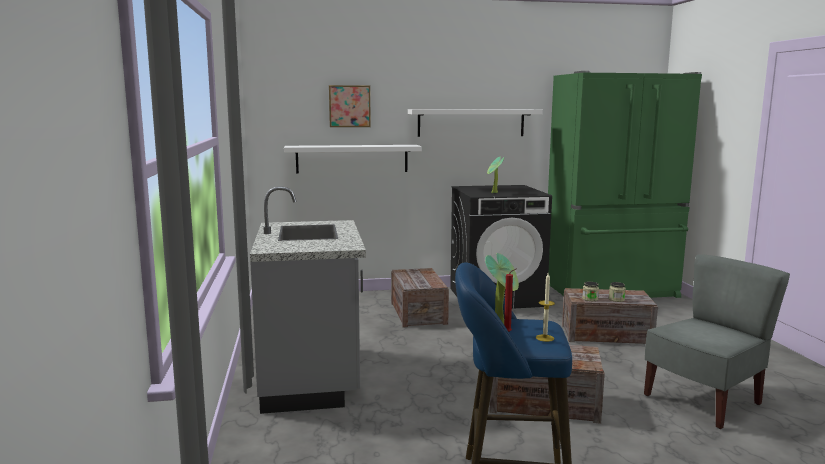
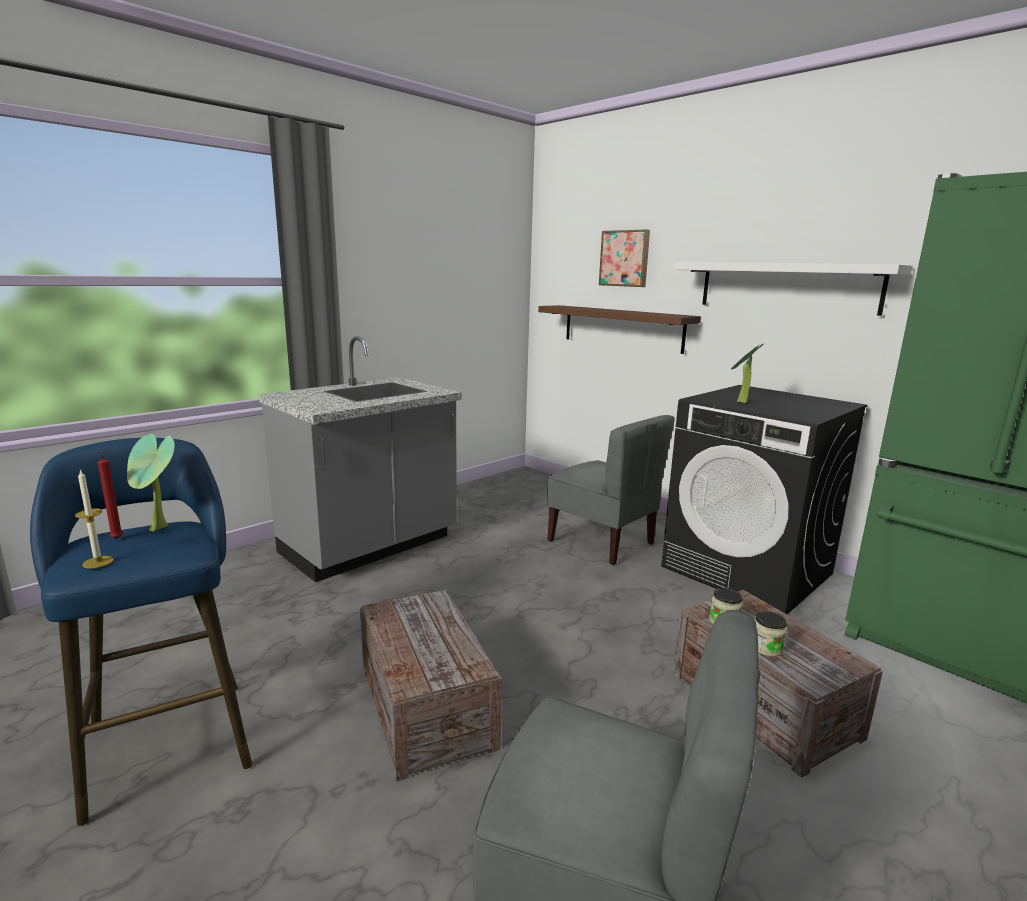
camera: 55 degrees right, 5 degrees up
white shelf [284,145,422,174] -> brown shelf [538,305,701,354]
crate [391,268,449,328] -> grey chair [547,415,675,565]

